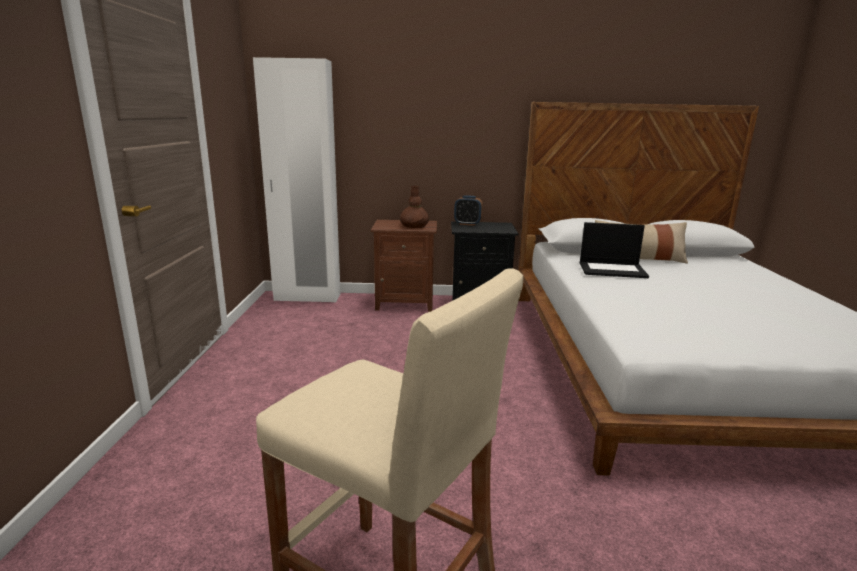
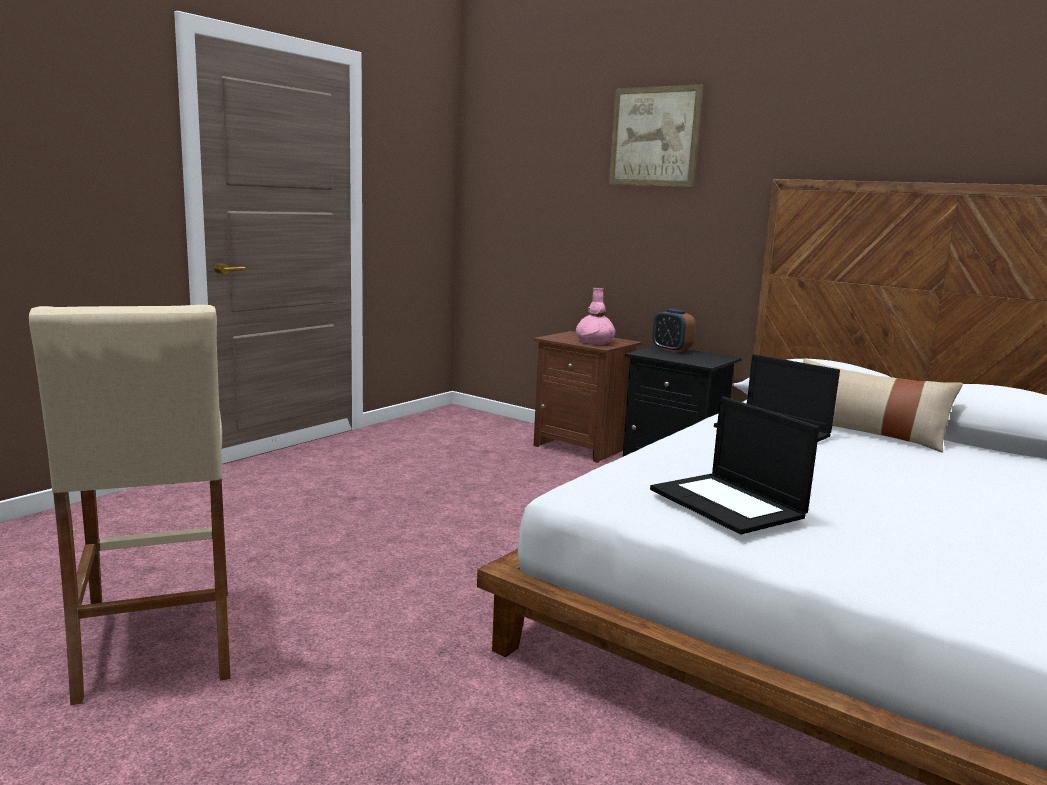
camera: 35 degrees right, 5 degrees down
white wardrobe [253,57,341,302] -> none
brown vase [400,186,429,228] -> pink vase [576,288,615,345]
none -> picture [609,84,703,187]
none -> laptop [650,397,820,535]

